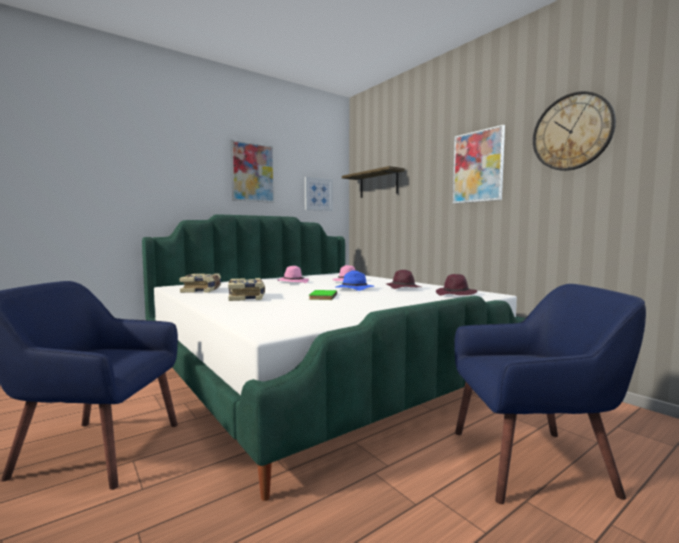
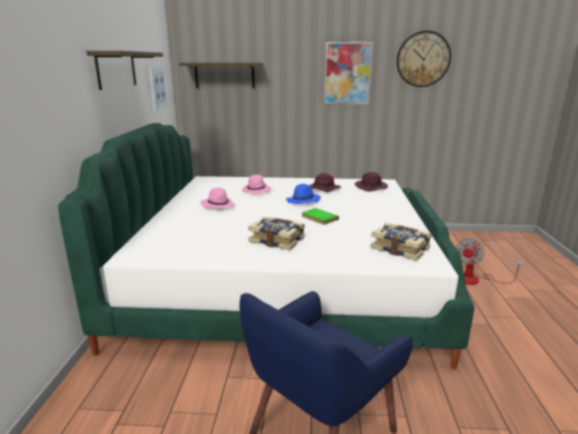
camera: 50 degrees left, 15 degrees up
book [179,274,221,293] -> book moved to [370,223,431,261]
picture [231,140,275,203] -> shelf [87,51,163,90]
blue armchair [454,284,646,504] -> fan [456,238,523,285]

